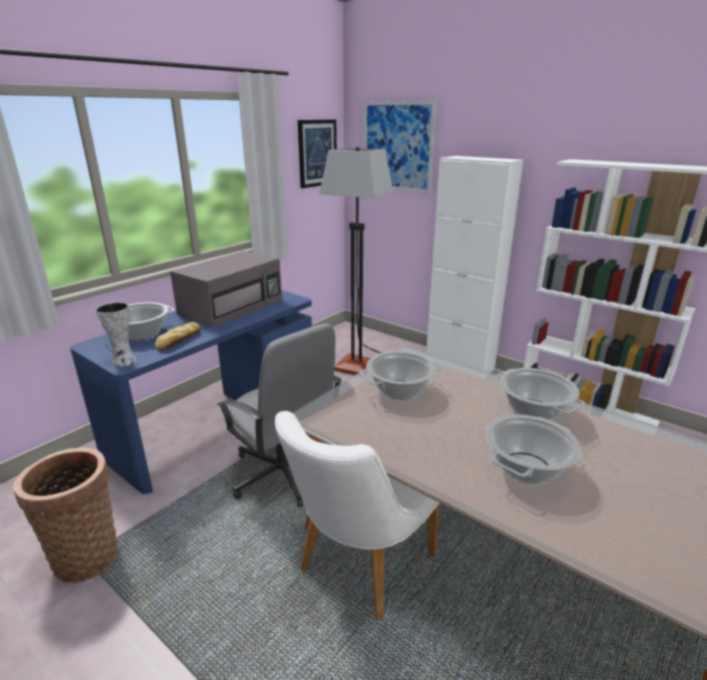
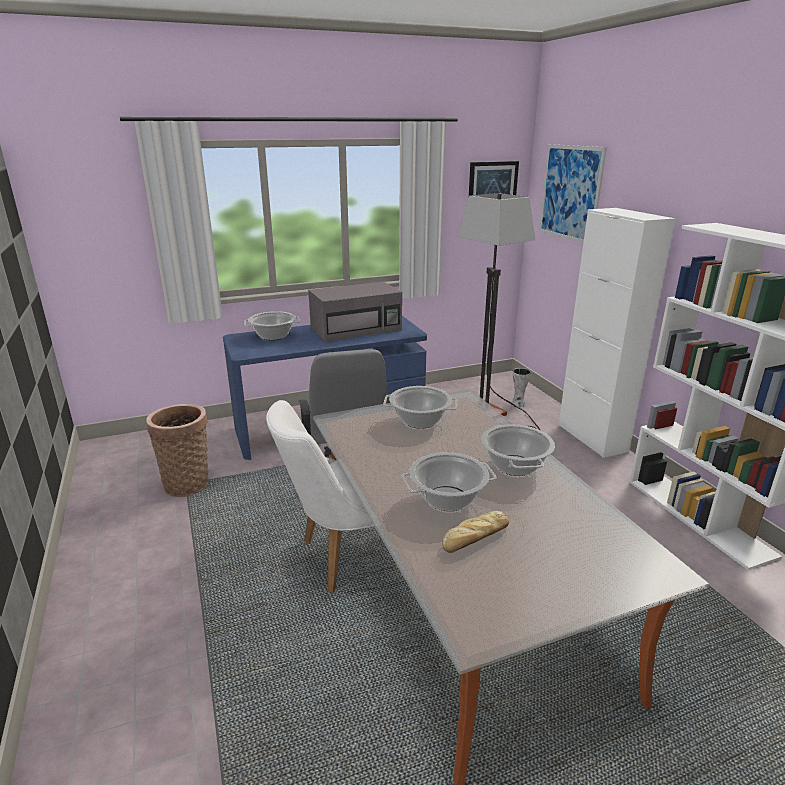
camera: 30 degrees right, 0 degrees up
vase [96,302,136,367] -> vase moved to [512,368,531,407]
bread [155,322,201,351] -> bread moved to [442,511,509,553]

